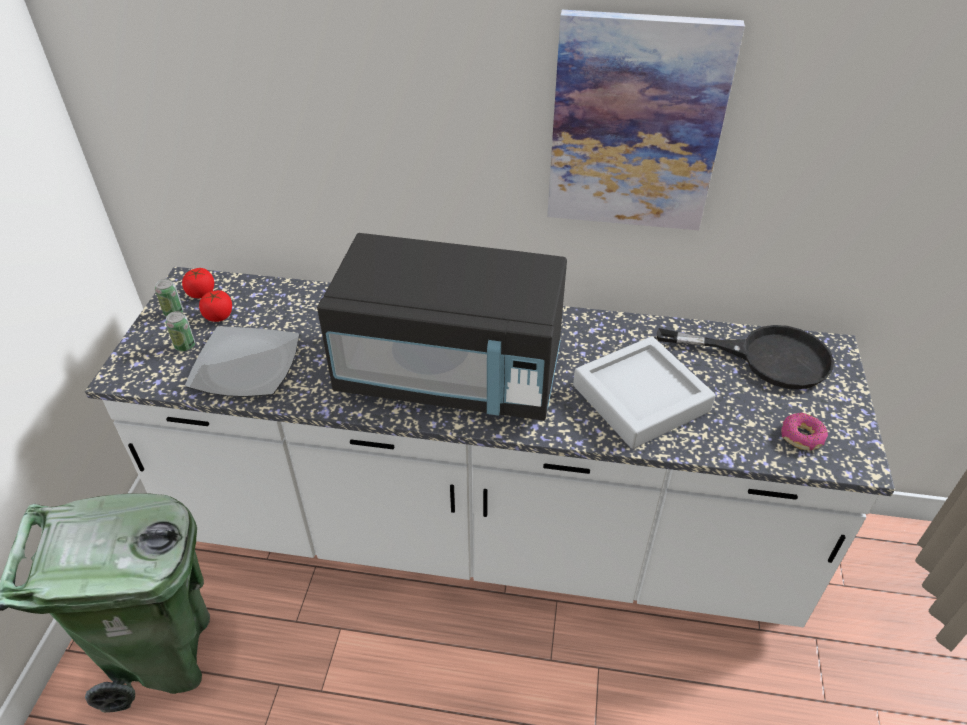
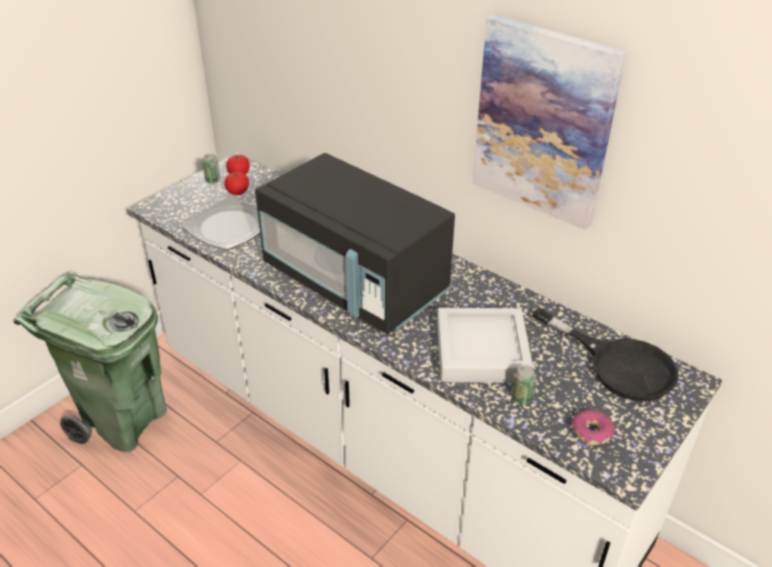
camera: 30 degrees right, 5 degrees down
can [166,311,195,351] -> can moved to [512,365,536,404]

